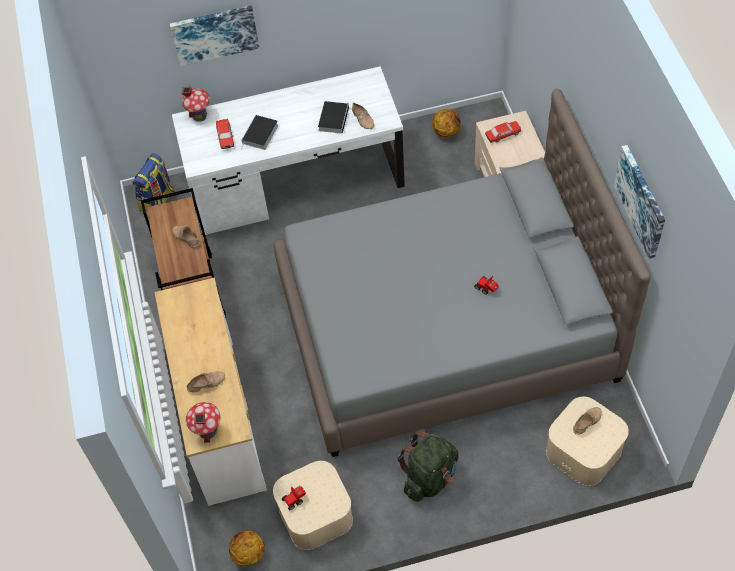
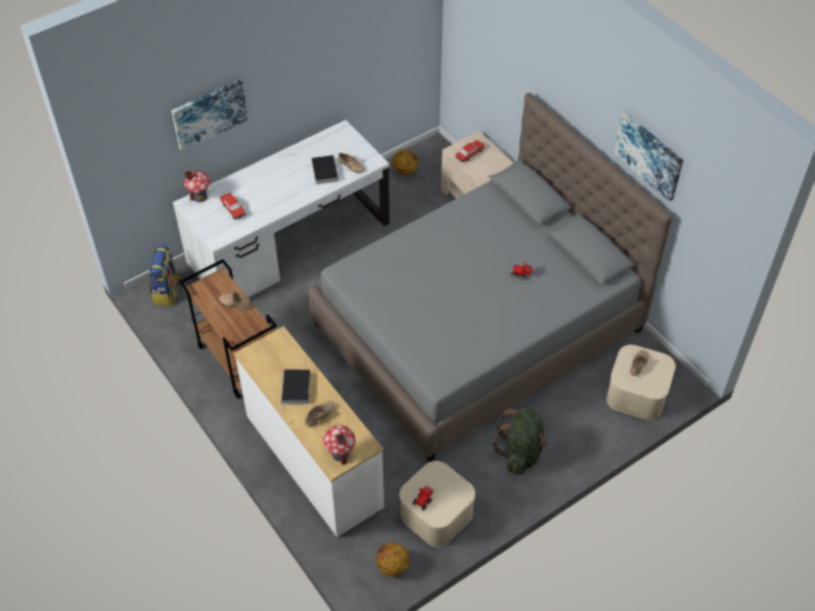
camera: 25 degrees left, 5 degrees down
book [241,115,278,150] -> book moved to [281,370,311,410]

